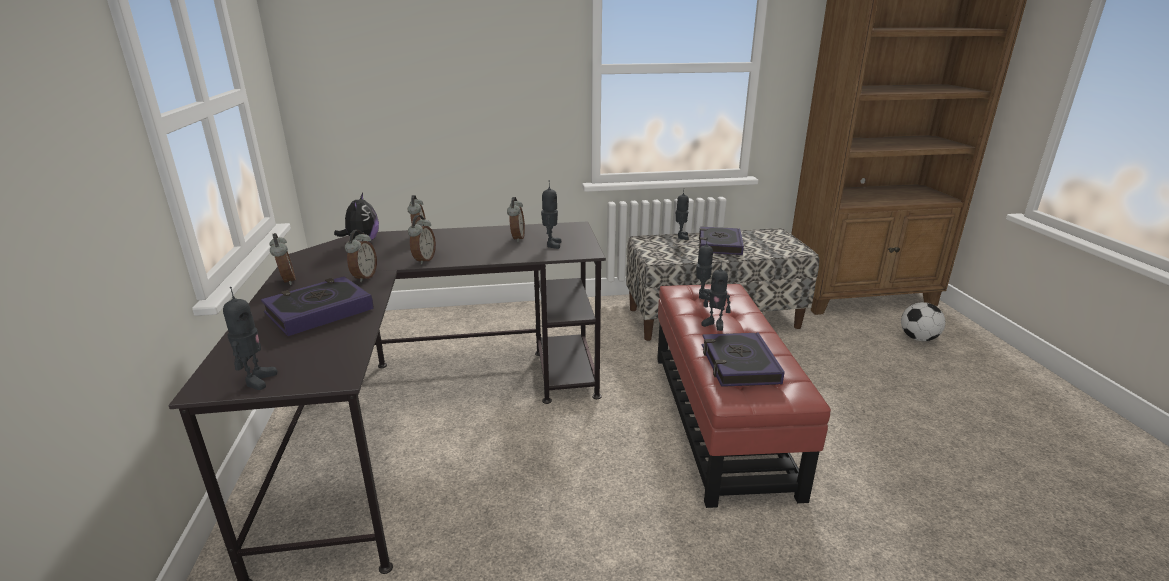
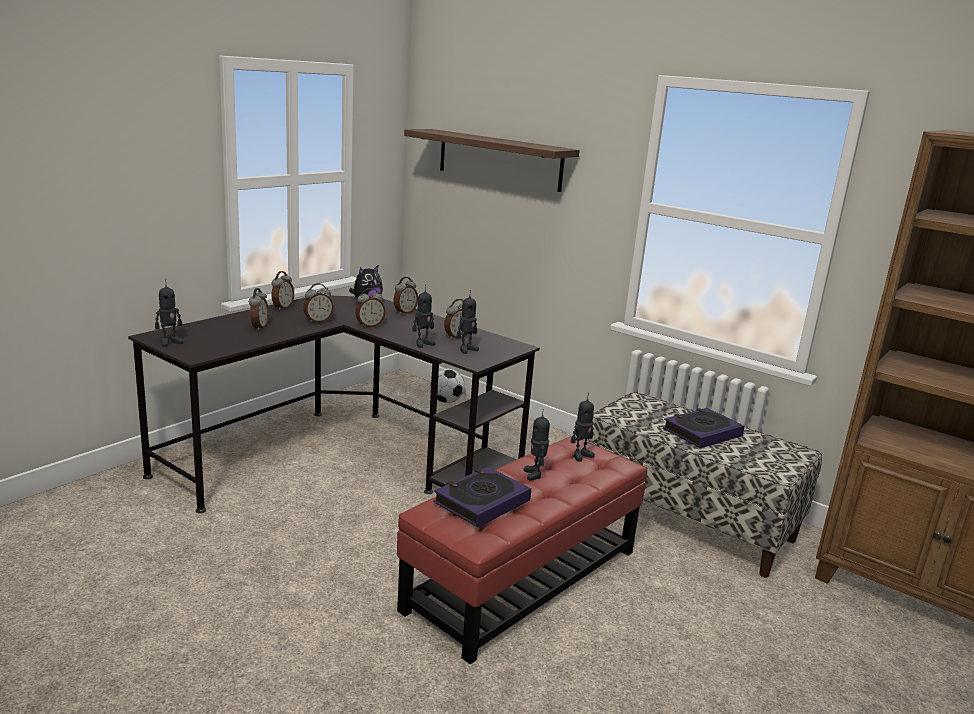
camera: 45 degrees right, 5 degrees down
book [261,276,374,336] -> alarm clock [249,288,269,331]
toy robot [676,192,689,240] -> toy robot moved to [412,285,435,348]
football [901,302,945,341] -> football moved to [430,369,465,403]
none -> shelf [404,129,580,192]

